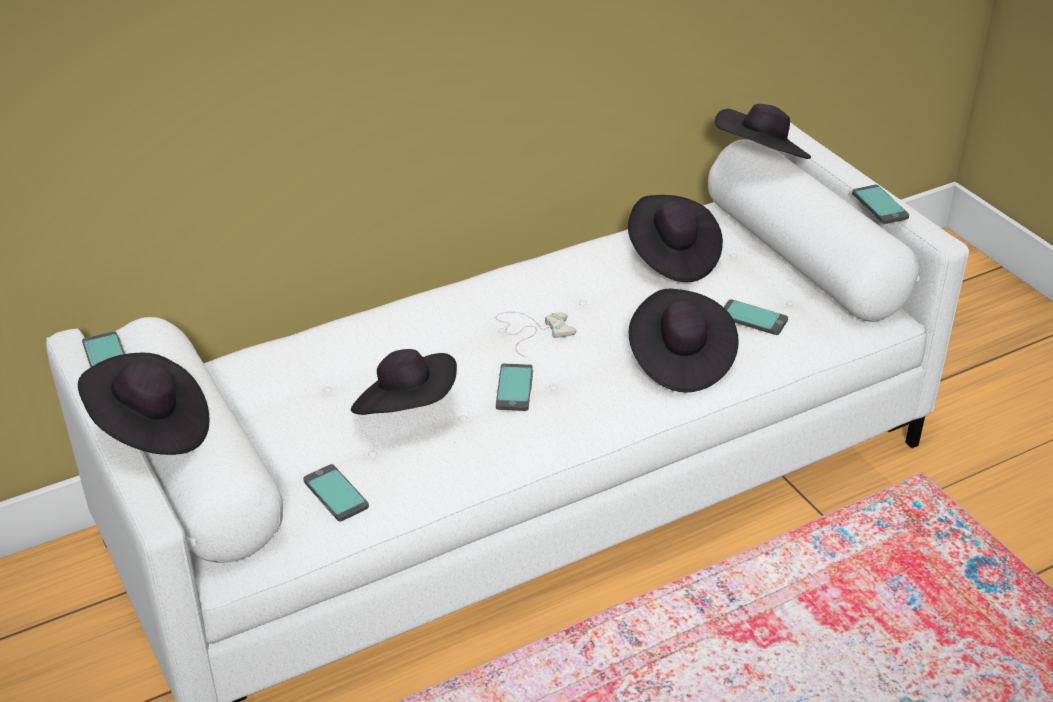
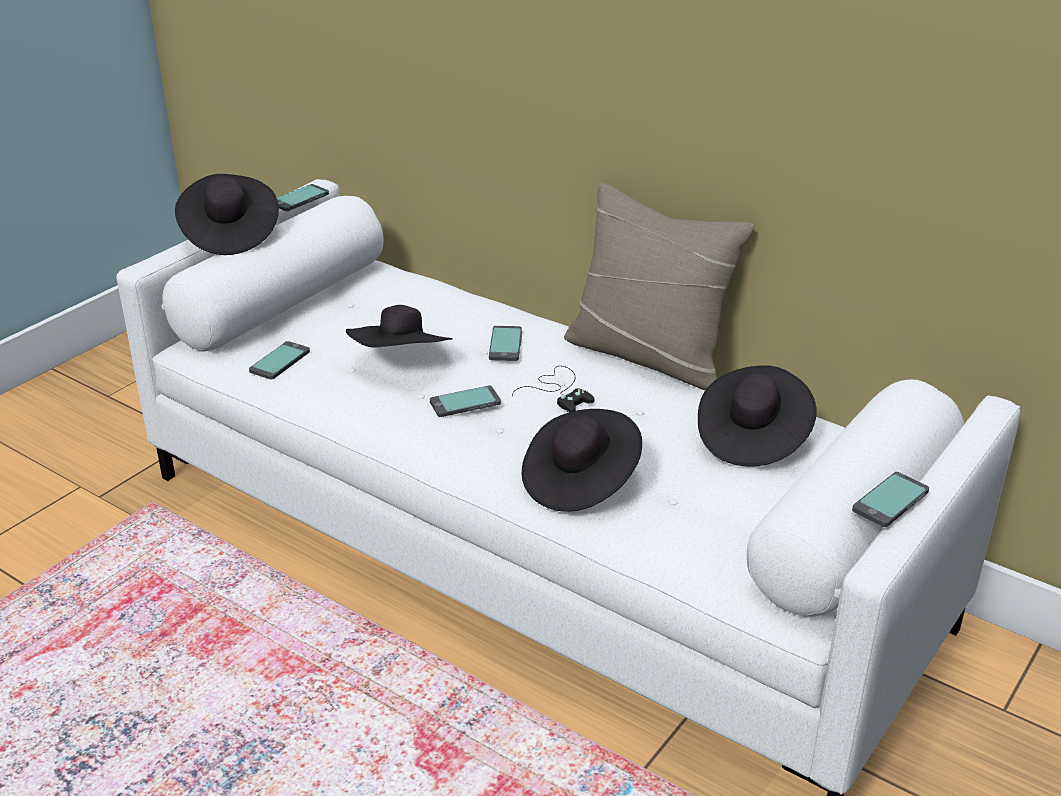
camera: 65 degrees right, 5 degrees down
white game controller [496,312,576,357] -> black game controller [512,366,595,413]
black hat [715,104,811,159] -> none
phone [724,299,788,335] -> phone moved to [489,326,522,361]
none -> beige pillow [564,183,754,390]

